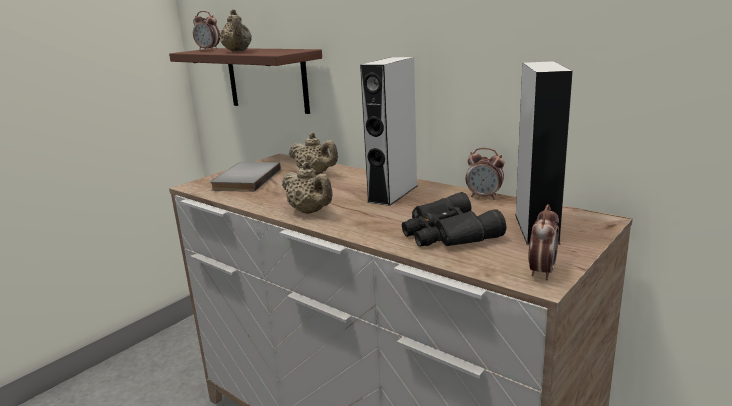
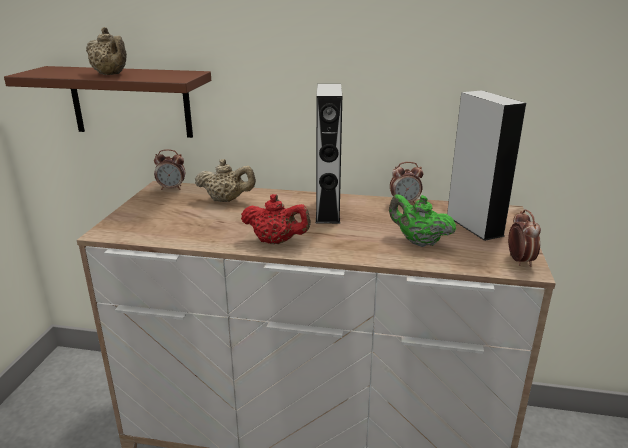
camera: 30 degrees left, 5 degrees up
alarm clock [193,11,220,50] -> alarm clock moved to [154,149,185,190]
grey book [210,162,281,192] -> none
beige teapot [282,162,333,214] -> red teapot [241,194,311,244]
black binoculars [402,192,507,247] -> green teapot [389,194,456,247]

